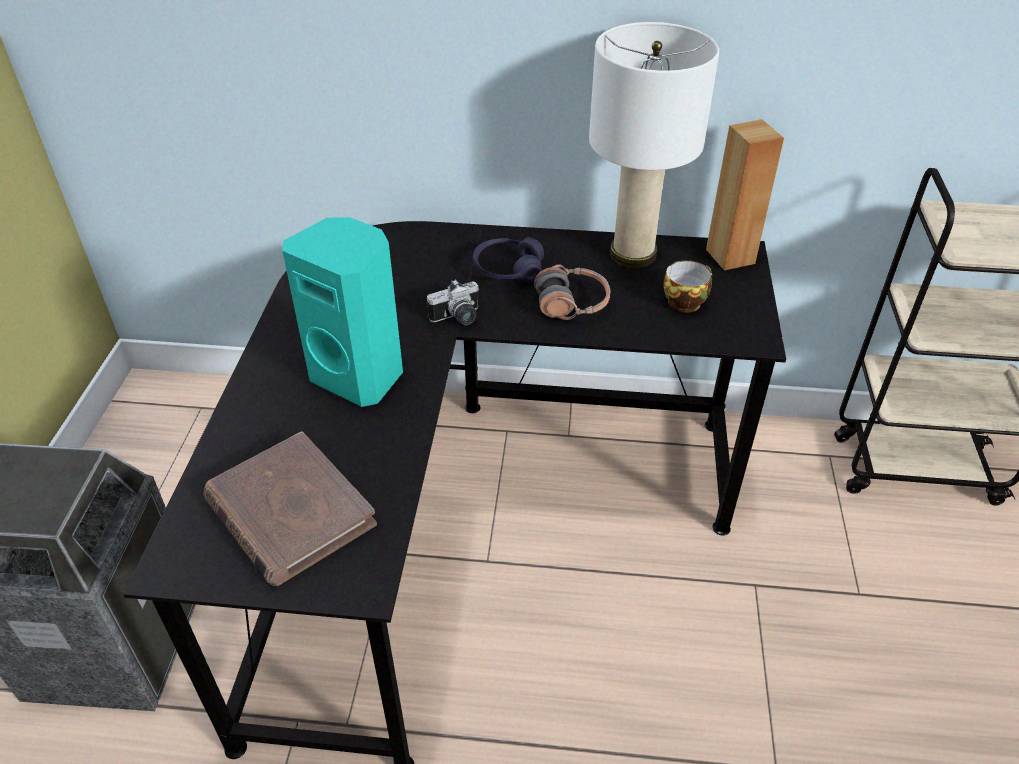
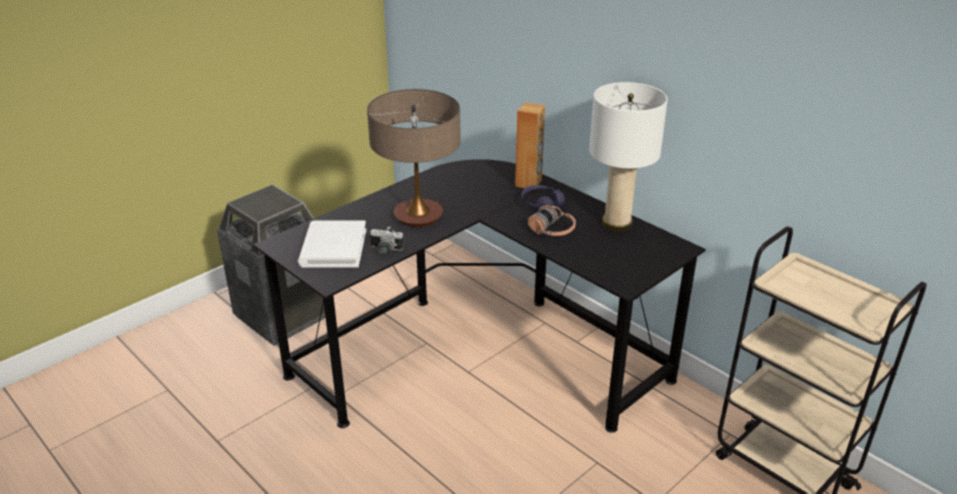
camera: 40 degrees right, 10 degrees down
brown book [203,431,377,586] -> white book [298,221,366,268]
turquoise speaker [282,217,403,407] -> table lamp [367,89,461,227]
camera [426,279,479,325] -> camera moved to [370,226,404,255]
cup [663,260,712,313] -> none
brown speaker [706,119,784,271] -> brown speaker moved to [515,102,545,188]

